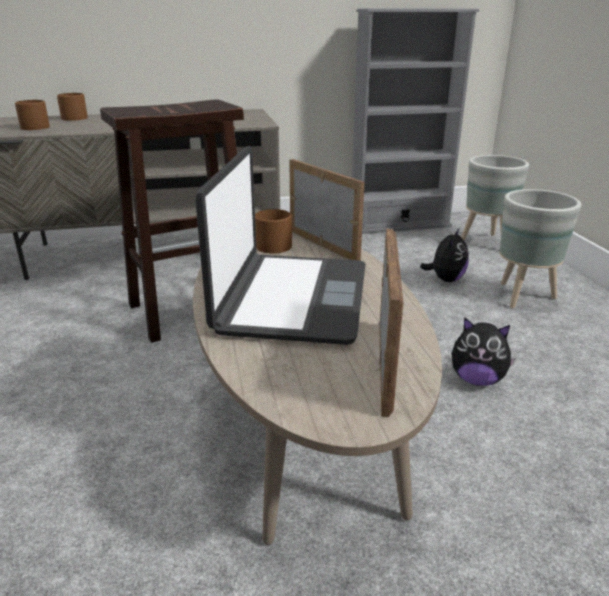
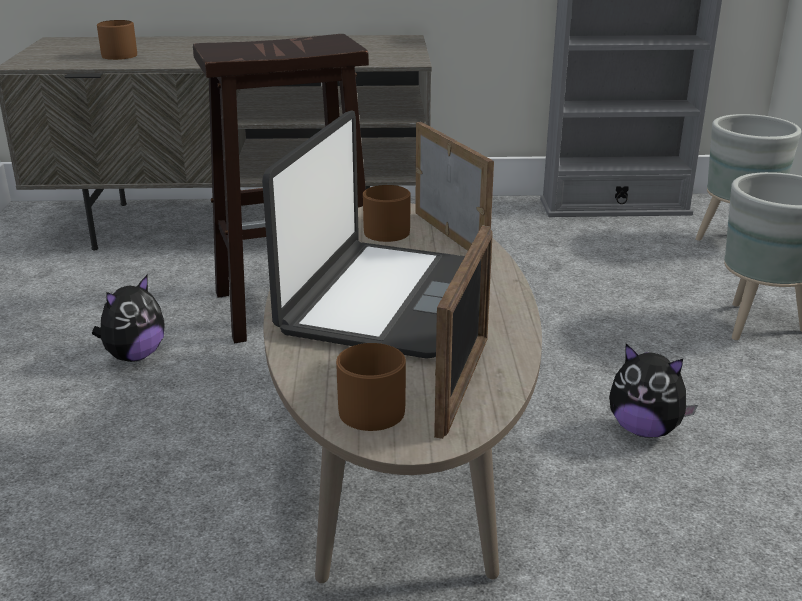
camera: 10 degrees right, 0 degrees up
brown mug [57,93,88,121] -> brown mug moved to [336,343,406,431]
plush toy [420,227,469,282] -> plush toy moved to [92,275,165,362]

